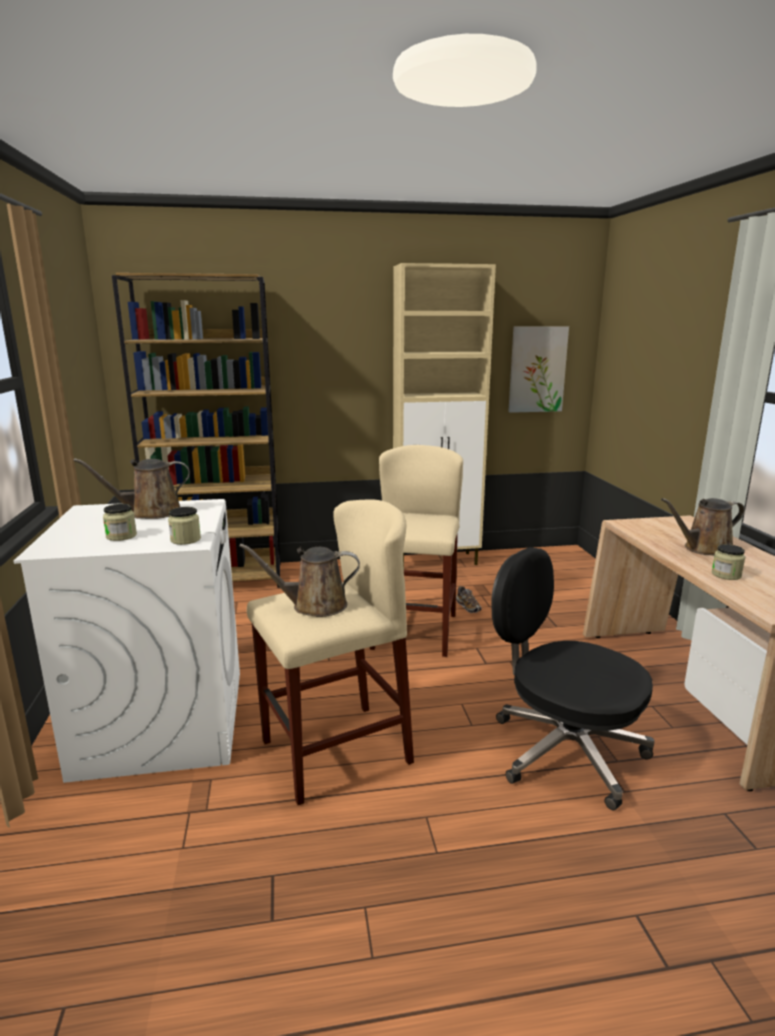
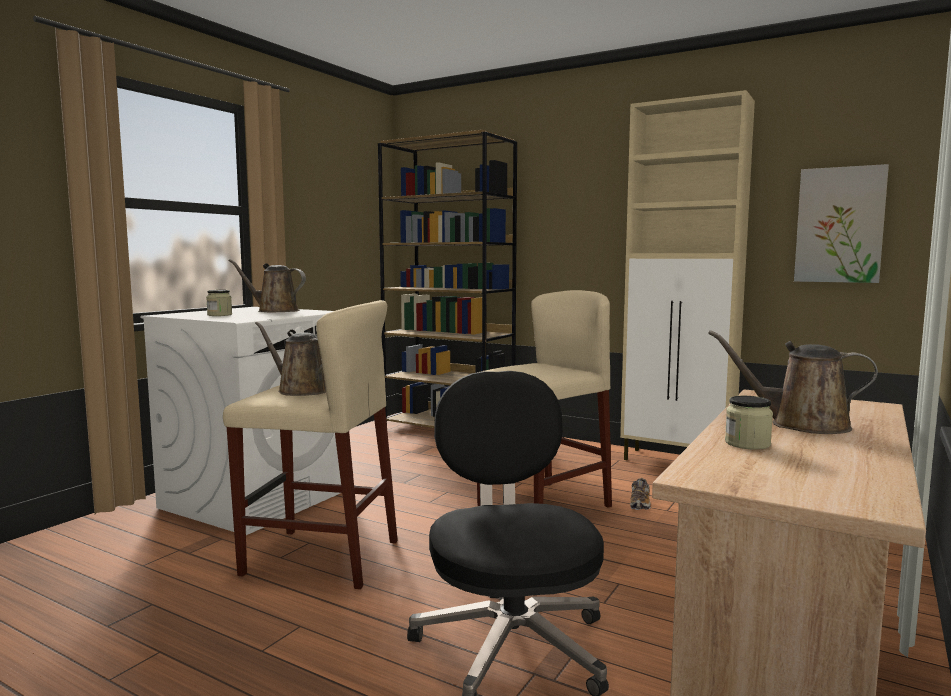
camera: 40 degrees right, 10 degrees down
jar [168,507,201,545] -> none

